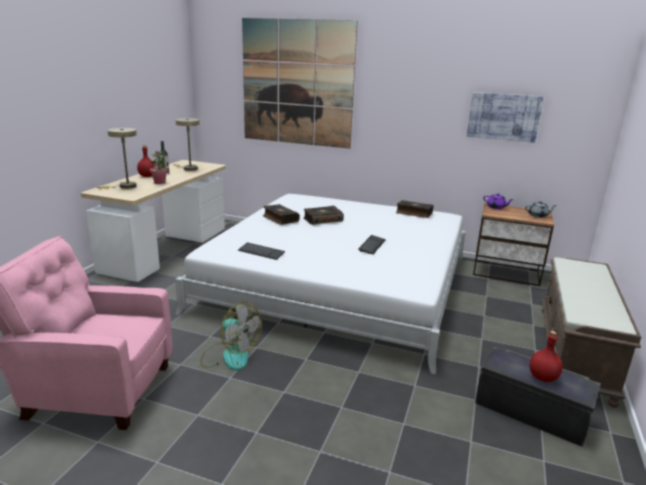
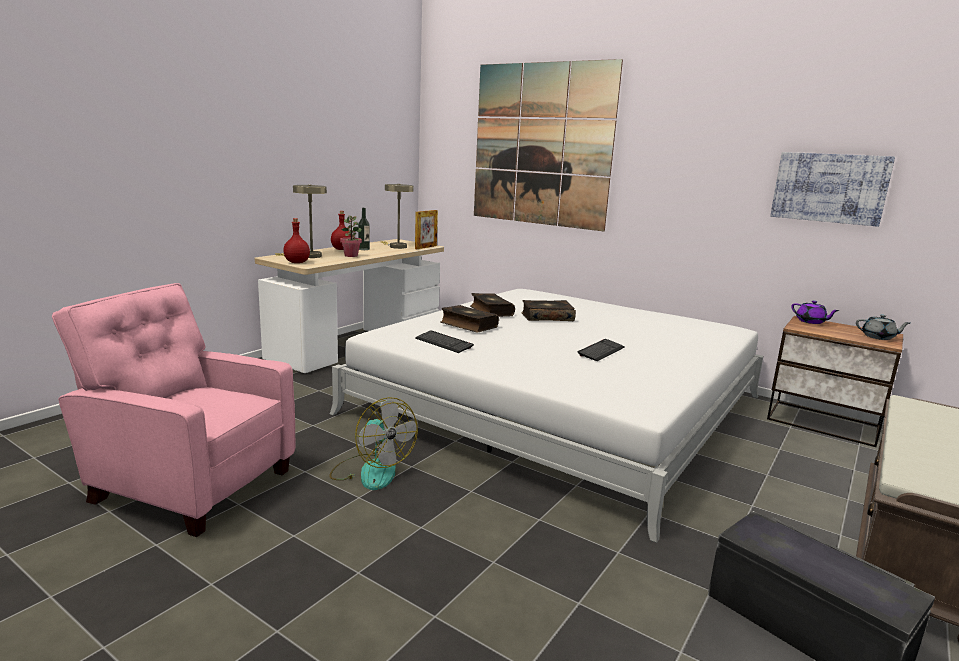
camera: 15 degrees right, 5 degrees down
book [396,200,433,218] -> book moved to [440,305,499,333]
red bottle [530,331,563,382] -> red bottle moved to [283,218,310,263]
none -> picture frame [415,210,438,249]

